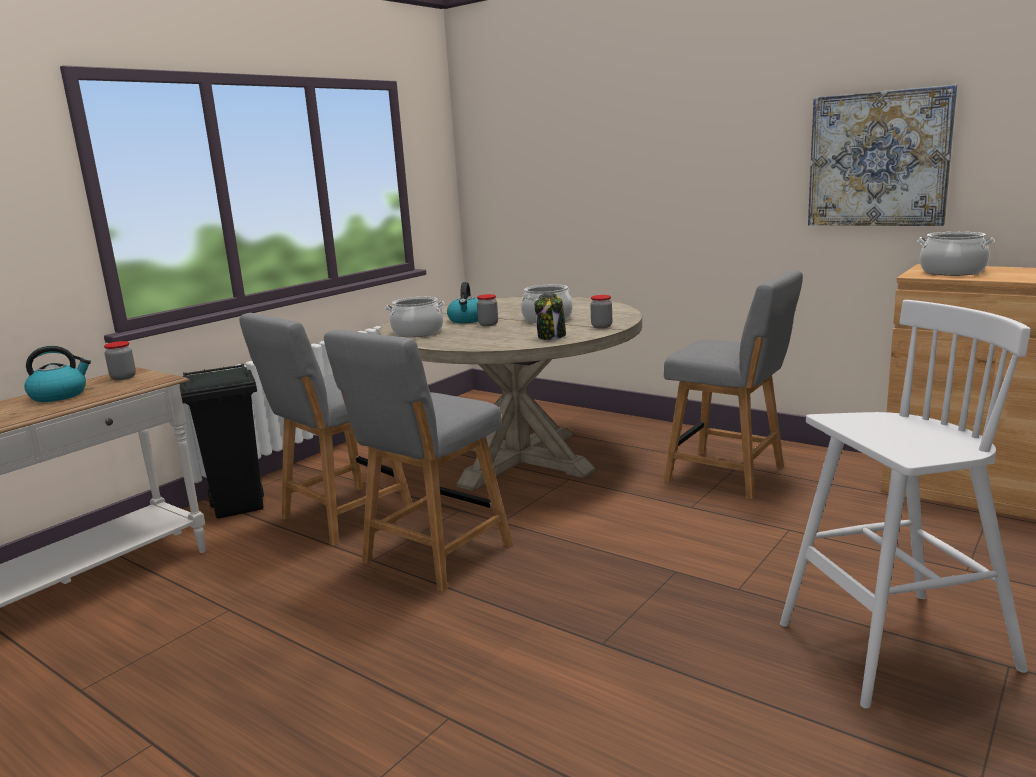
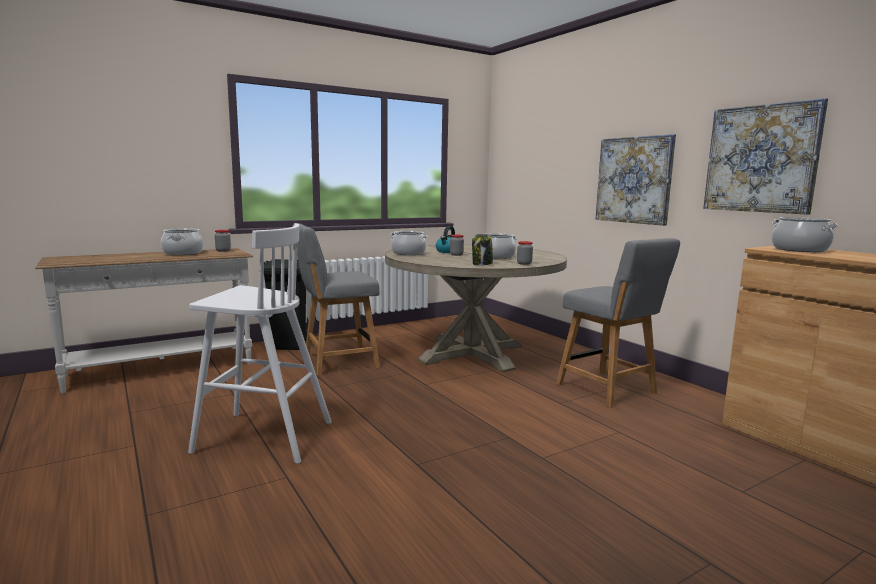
camera: 20 degrees right, 5 degrees down
kettle [24,346,91,402] -> cooking pot [161,228,203,255]
grey chair [324,330,513,592] -> none
white stool [780,300,1031,709] -> white stool moved to [188,223,332,464]
none -> picture [595,134,676,226]

